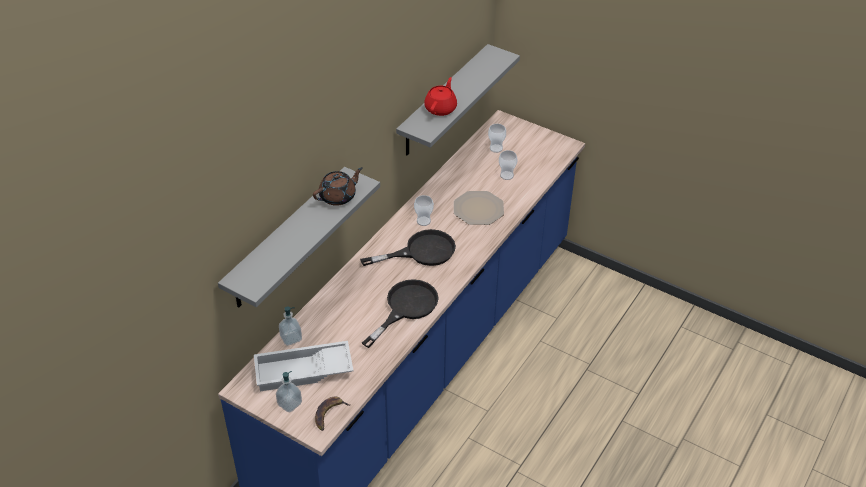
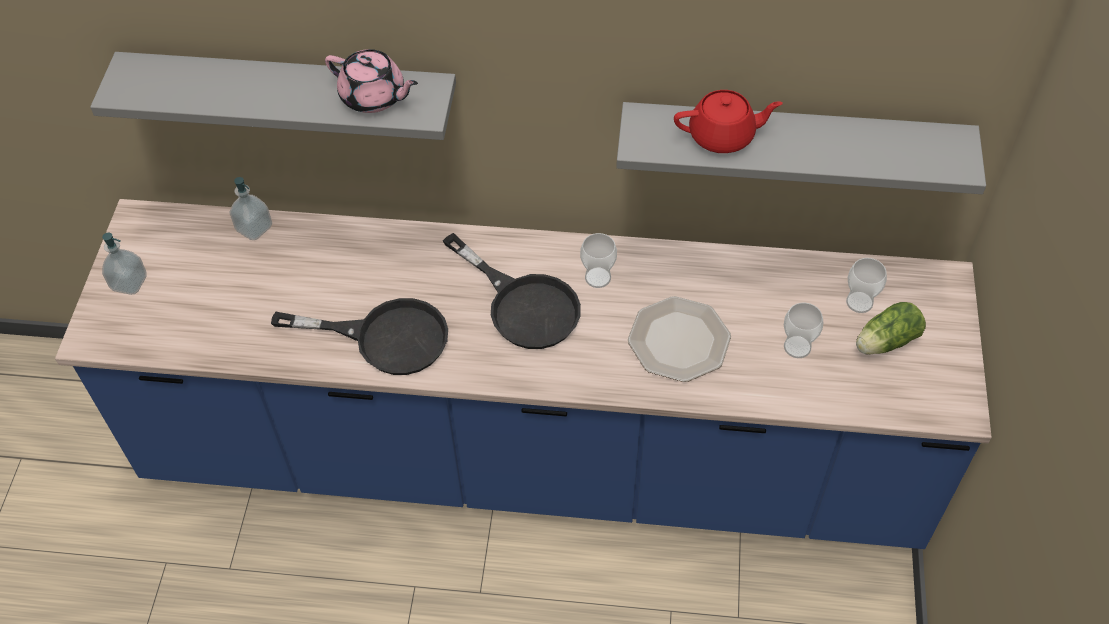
camera: 65 degrees right, 10 degrees up
white tray [254,341,353,391] -> none
brown teapot [313,167,363,206] -> pink teapot [325,49,418,113]
banana [315,397,350,431] -> none
none -> lettuce [856,302,926,355]

